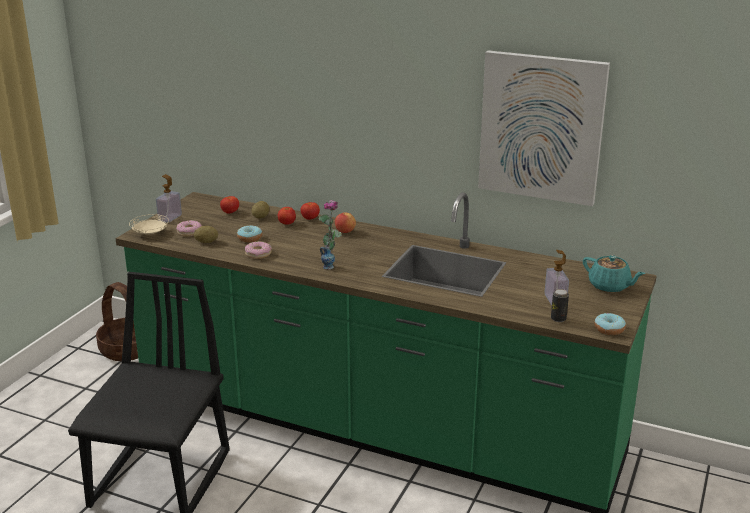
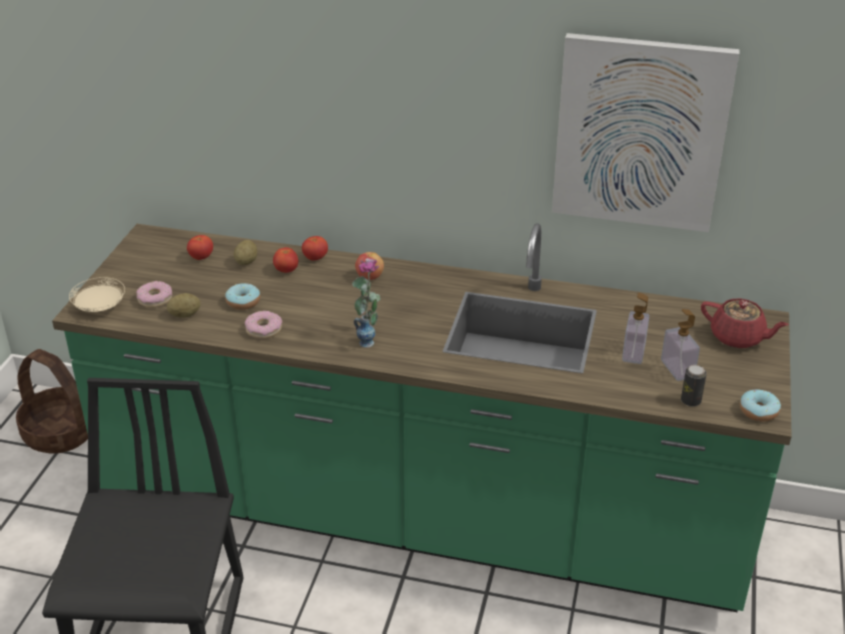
camera: 10 degrees left, 10 degrees up
soap dispenser [156,174,182,223] -> soap dispenser moved to [622,292,649,364]
turquoise teapot [583,255,645,292] -> red teapot [701,299,789,348]

